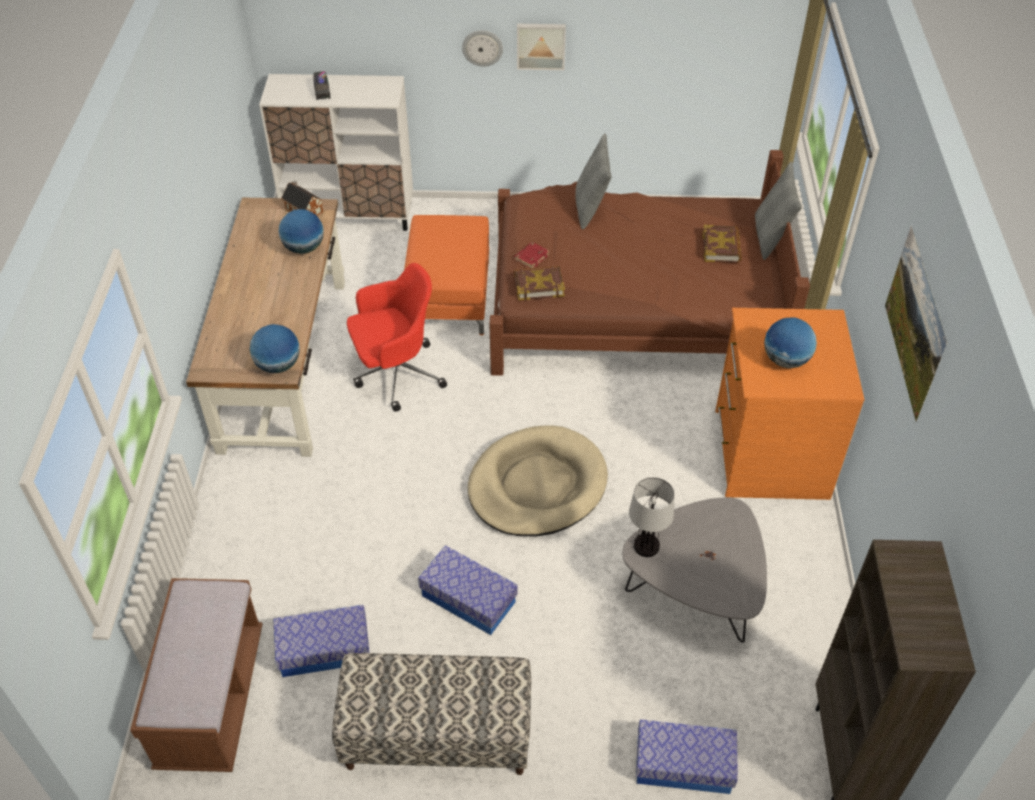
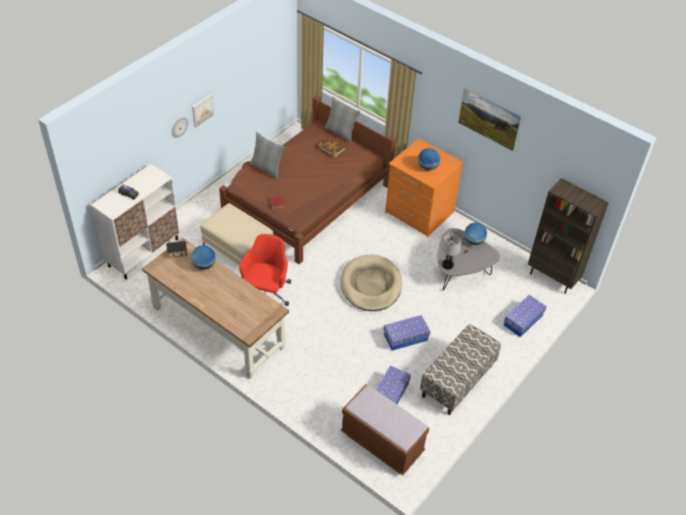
camera: 55 degrees left, 0 degrees up
globe [250,324,300,373] -> globe moved to [464,223,487,245]
orange ottoman [404,215,489,335] -> beige ottoman [200,203,273,265]
book [514,266,565,300] -> none

